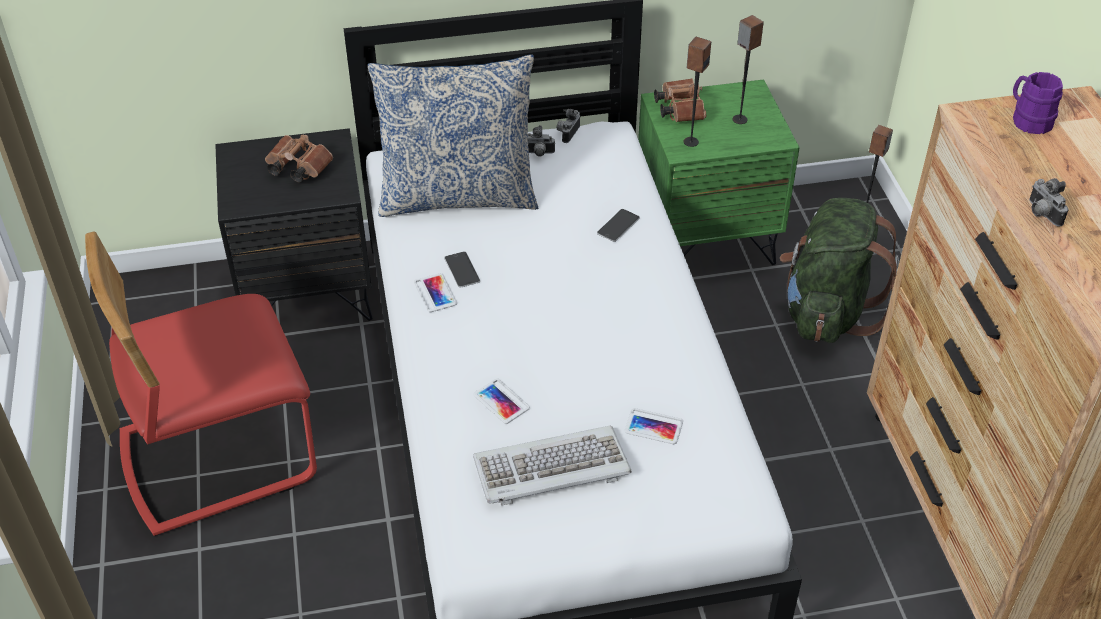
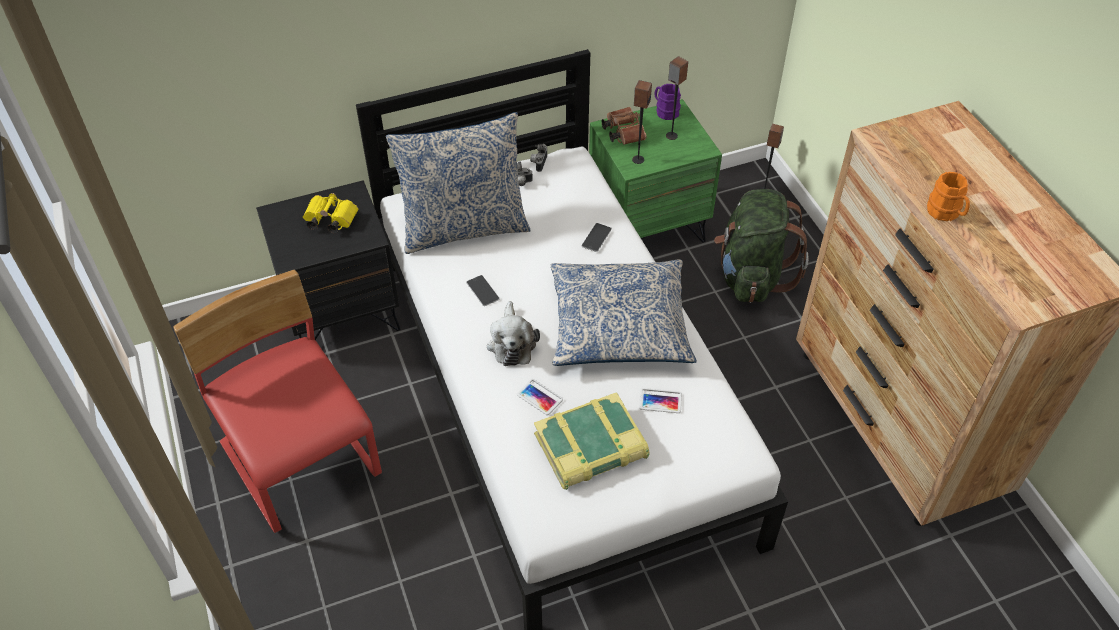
camera: 10 degrees left, 5 degrees up
red chair [85,231,317,536] -> red chair turned 90 degrees clockwise [173,270,382,533]
brown binoculars [265,135,333,183] -> yellow binoculars [303,193,358,234]
phone [414,273,457,312] -> none
keyboard [473,426,632,506] -> book [534,392,649,490]
purple mug [1013,72,1063,134] -> purple mug moved to [654,84,681,120]
camera [1029,178,1069,227] -> orange mug [927,172,970,221]
none -> plush toy [487,301,540,366]
none -> pillow [551,259,697,366]

